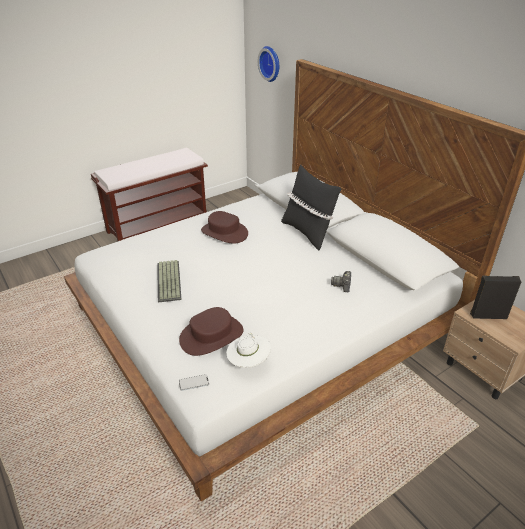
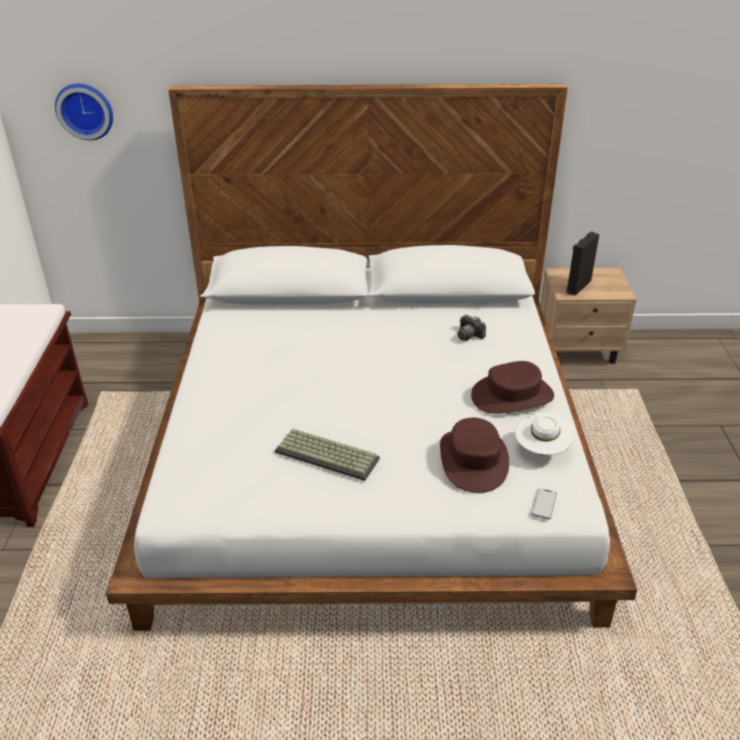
camera: 55 degrees left, 0 degrees up
brown hat [201,211,248,244] -> brown hat moved to [471,361,554,414]
black pillow [281,165,341,251] -> none

